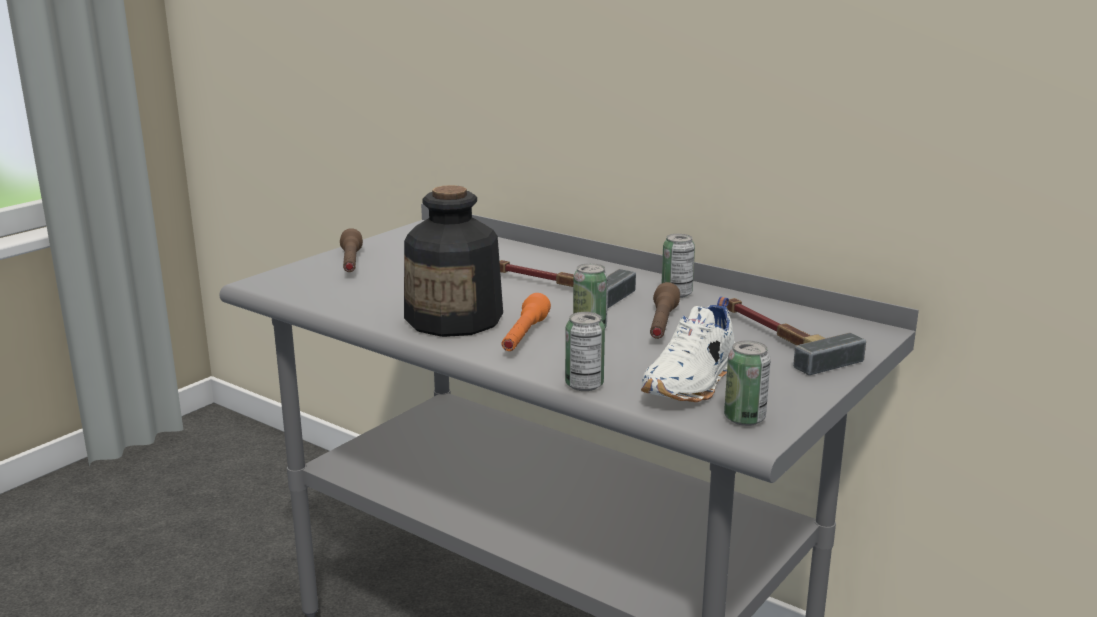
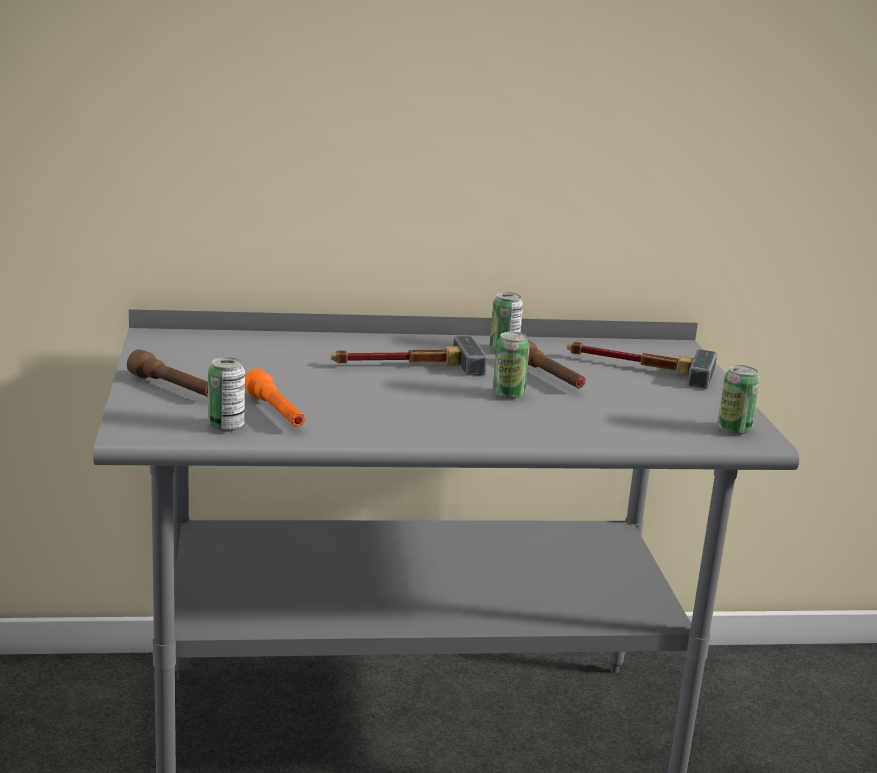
camera: 45 degrees left, 0 degrees up
bottle [404,185,503,337] -> none
orange flashlight [501,293,551,351] -> orange flashlight moved to [245,369,305,427]
can [565,312,605,391] -> can moved to [208,357,245,432]
white shoe [641,297,735,402] -> none

